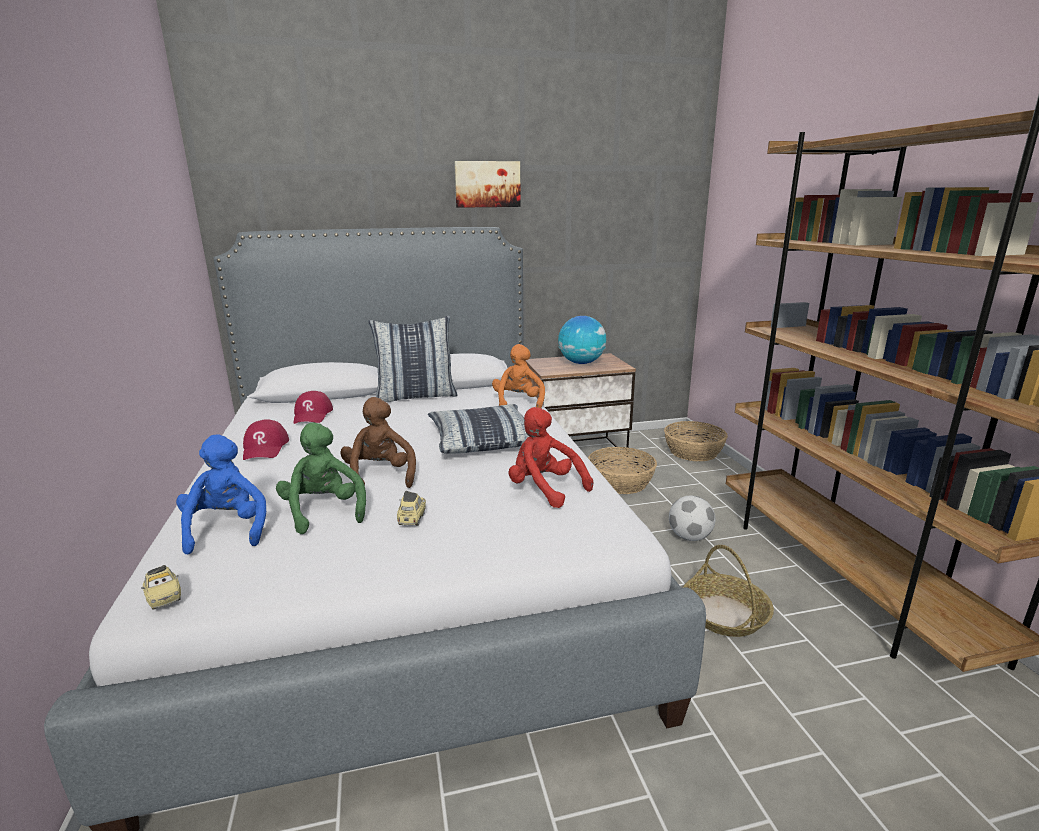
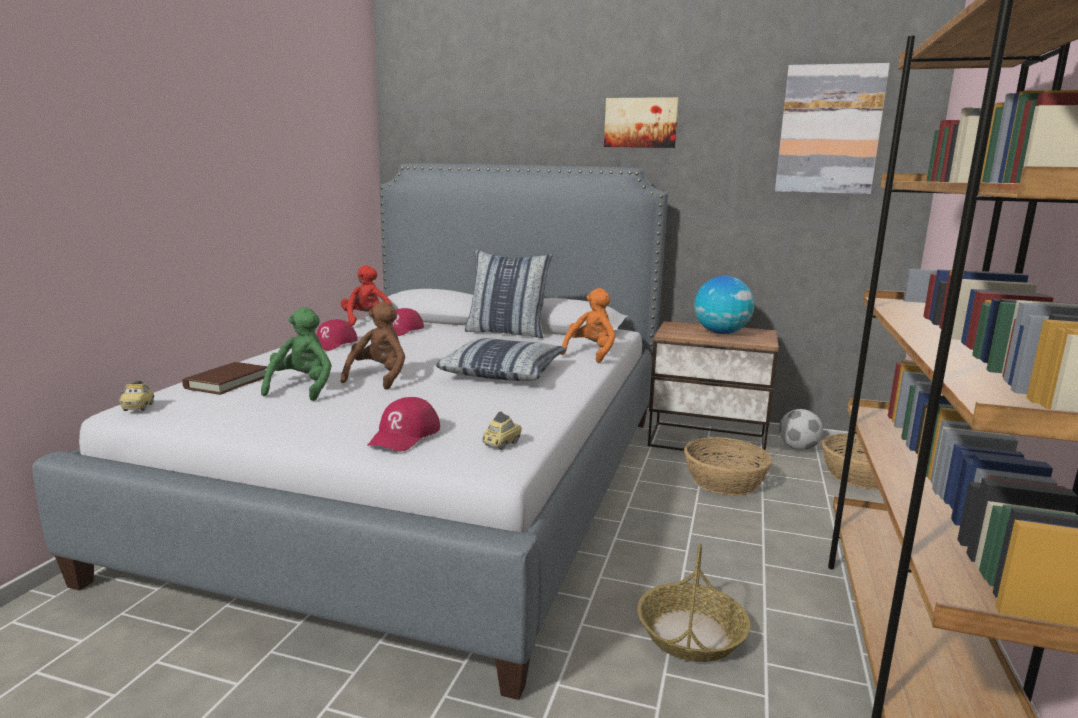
camera: 30 degrees right, 5 degrees down
blue plush toy [176,435,266,554] -> brown book [182,362,268,395]
toy car [397,491,426,526] -> toy car moved to [482,411,522,450]
red plush toy [509,407,594,508] -> red plush toy moved to [341,265,392,326]
football [669,495,715,541] -> football moved to [779,409,823,450]
none -> red cap [367,397,440,451]
none -> picture [775,63,890,194]

